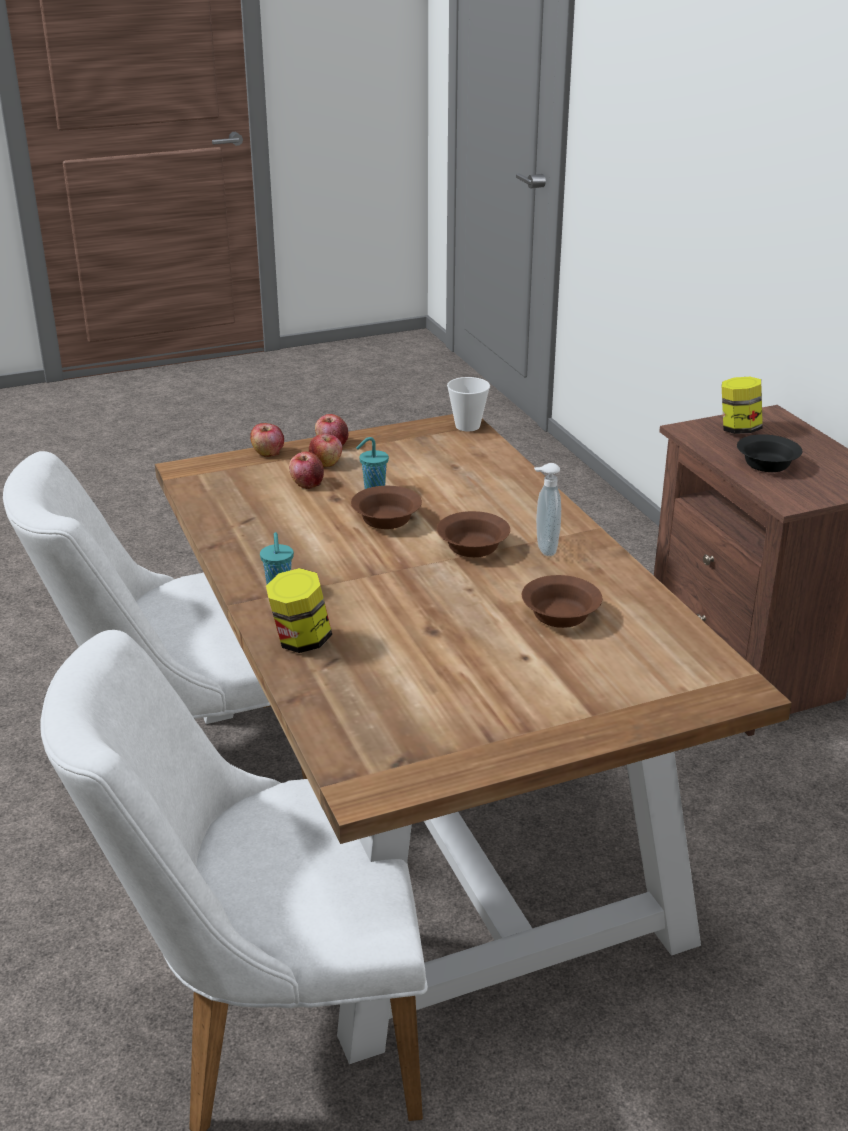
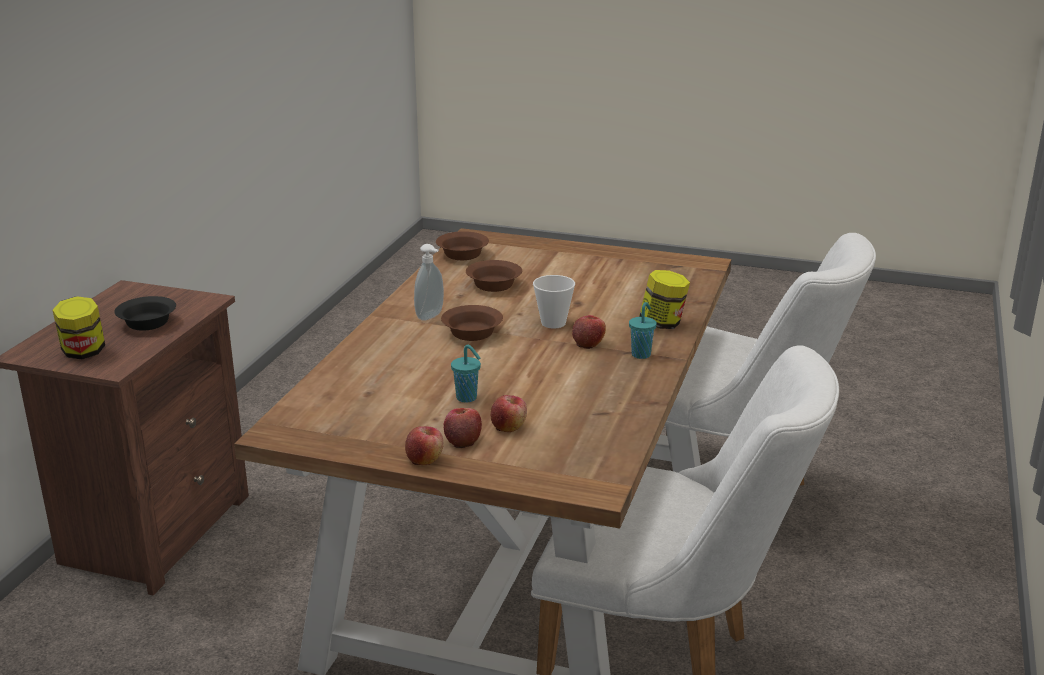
camera: 140 degrees left, 5 degrees down
apple [250,423,284,457] -> apple moved to [572,315,606,349]
brown bowl [351,486,422,529] -> brown bowl moved to [436,231,489,260]
cup [447,377,490,431] -> cup moved to [533,275,575,329]

